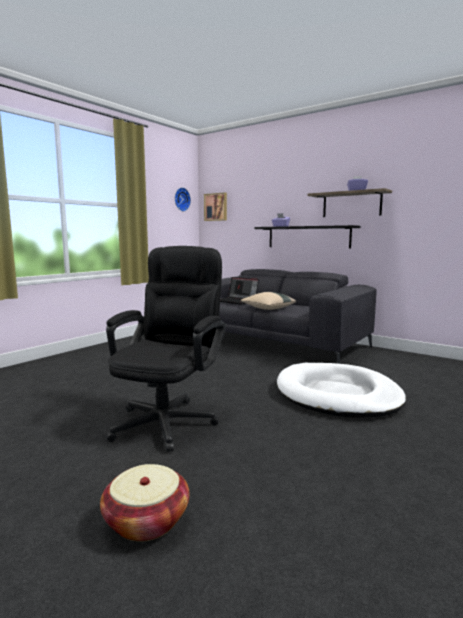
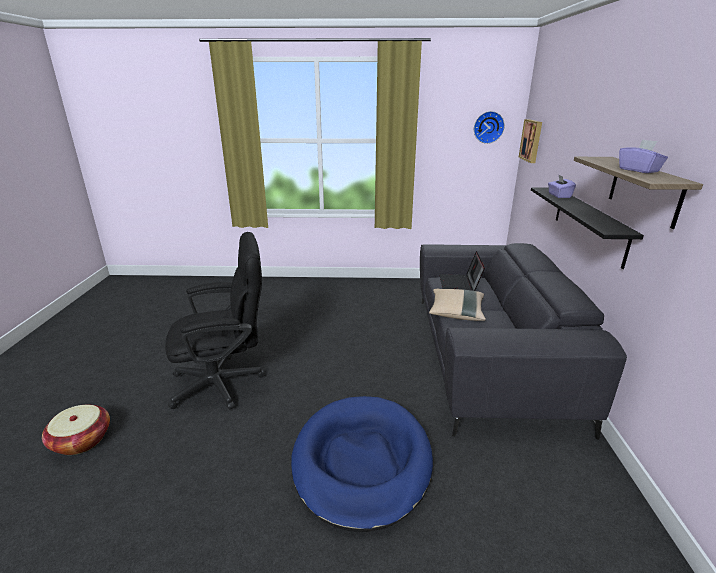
camera: 55 degrees right, 15 degrees up
white dog bed [277,363,406,418] -> blue dog bed [291,396,433,532]

